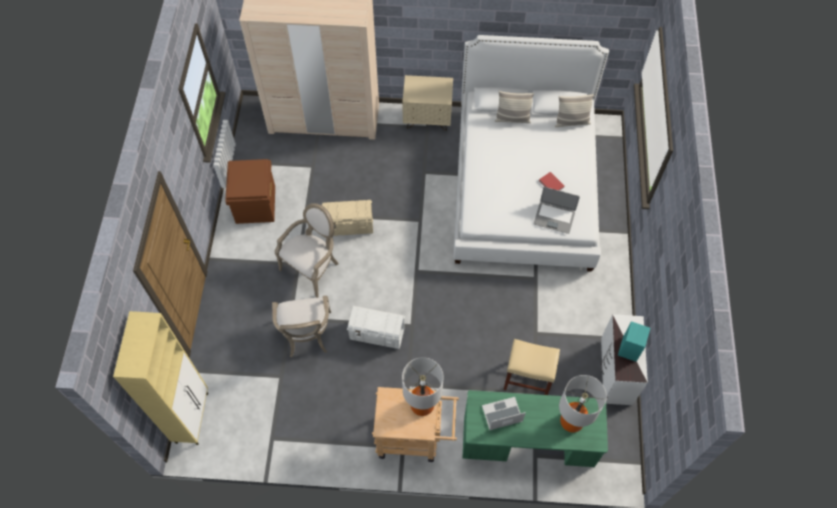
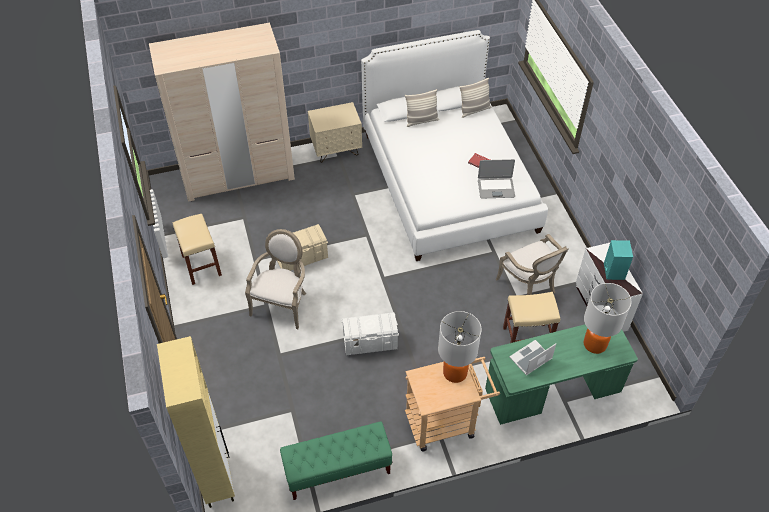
camera: 20 degrees left, 10 degrees down
brown storage box [225,159,275,224] -> beige stool [173,214,222,285]
armchair [272,295,331,357] -> armchair moved to [496,234,569,295]
none -> green bench [280,421,392,500]

